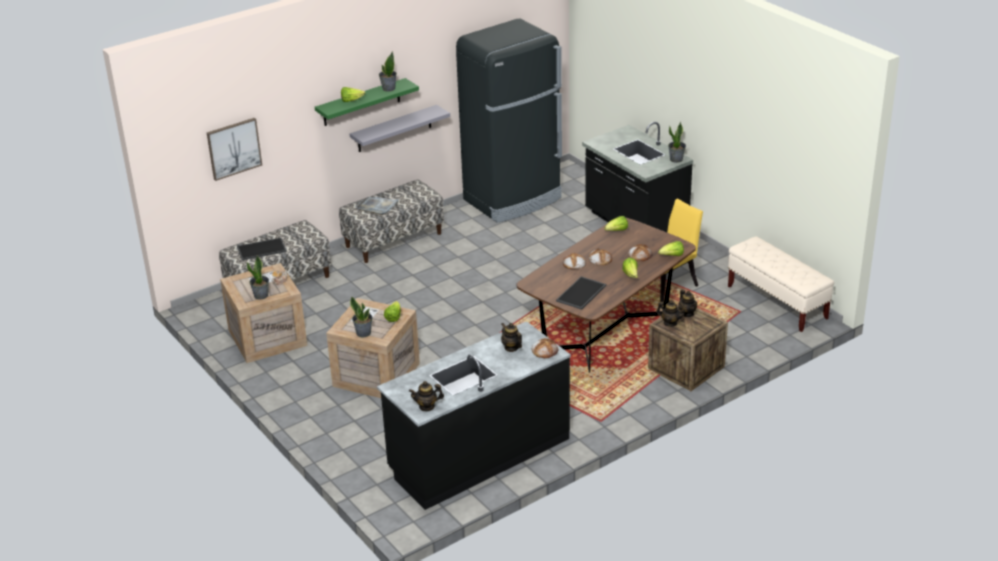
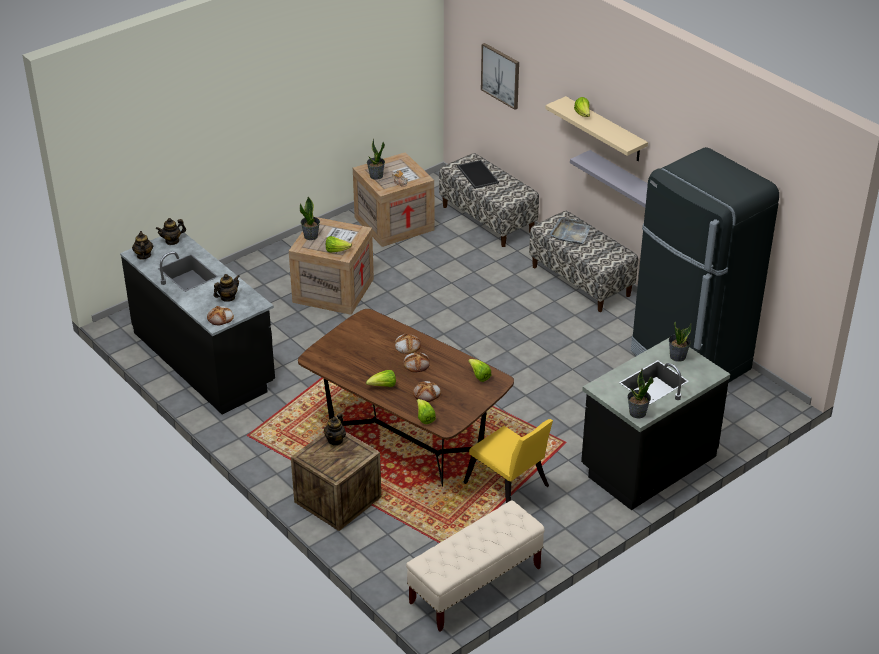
camera: 85 degrees right, 5 degrees up
green shelf [315,78,419,126] -> beige shelf [545,96,648,161]
potted plant [379,51,397,92] -> potted plant moved to [669,321,692,362]
tray [556,276,606,310] -> none
teapot [678,289,697,317] -> teapot moved to [156,218,186,245]

